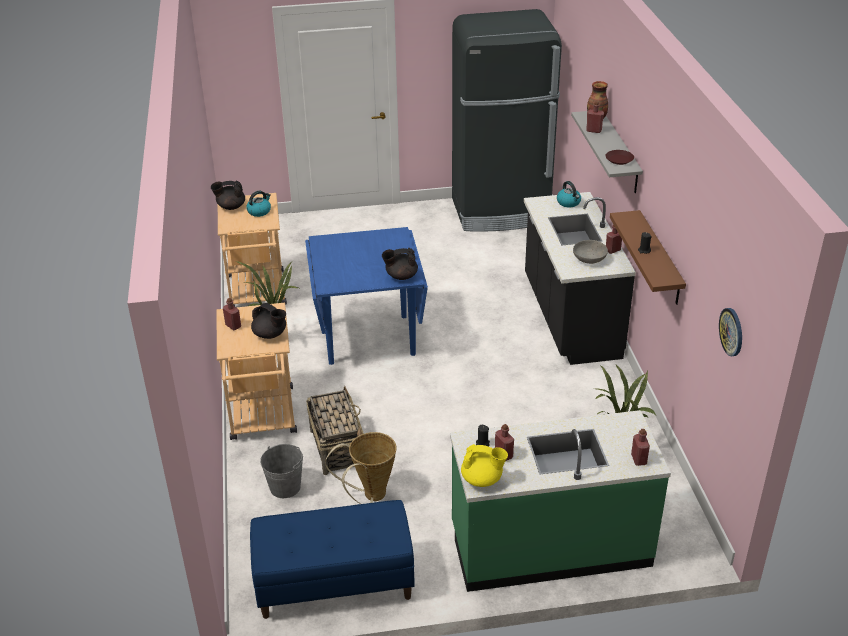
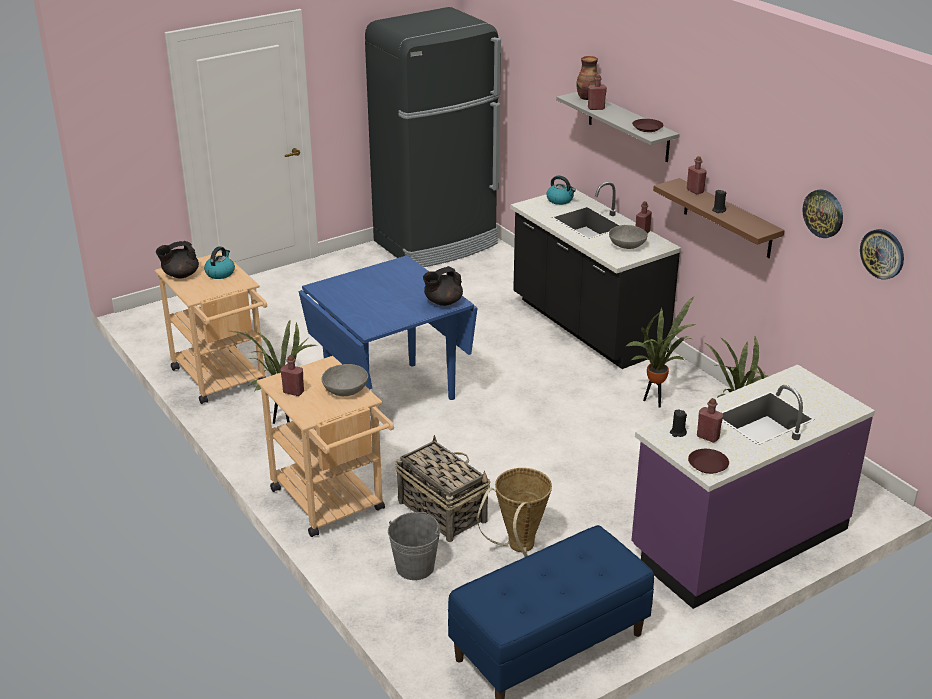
camera: 25 degrees left, 5 degrees down
black teapot [251,303,286,339] -> grey bowl [321,364,368,396]
green counter [450,410,671,592] -> purple counter [631,364,875,609]
yellow teapot [461,444,508,487] -> brown plate [688,449,729,474]
red bottle [631,429,650,466] -> red bottle moved to [687,156,707,194]
none -> potted plant [626,297,698,408]
none -> wall clock [802,189,843,238]

